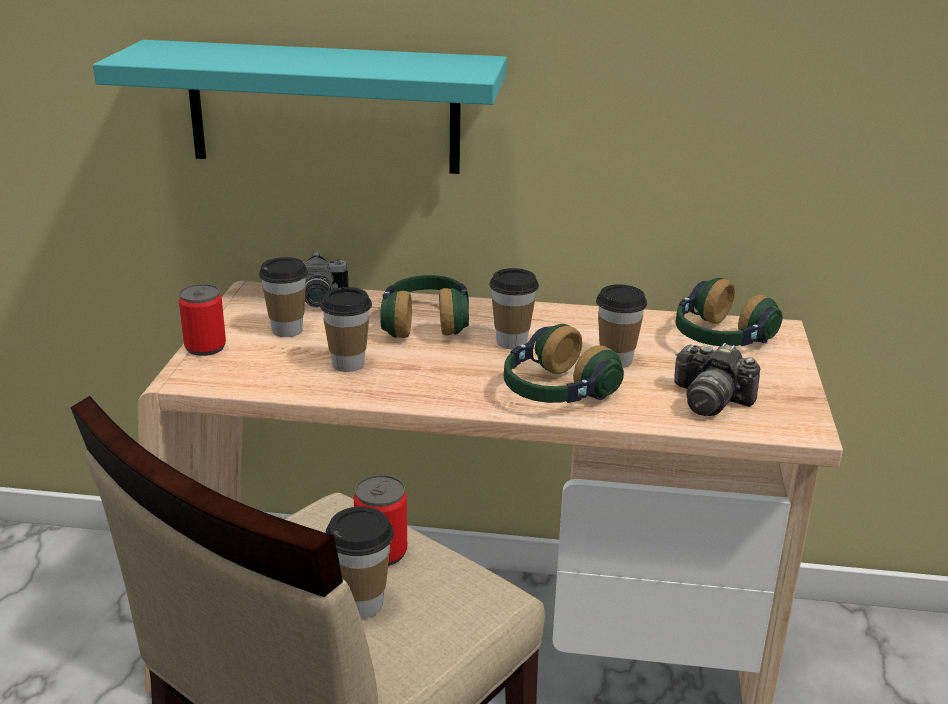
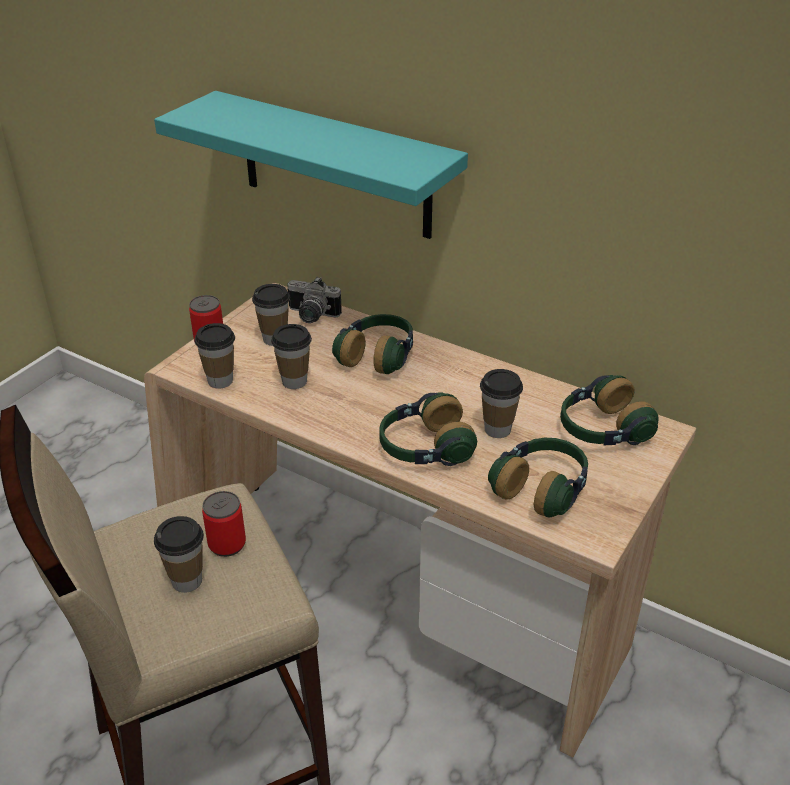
camera: 25 degrees right, 10 degrees up
cup [490,268,539,349] -> cup moved to [195,323,235,389]
camera [674,343,760,416] -> headphones [488,438,588,518]

